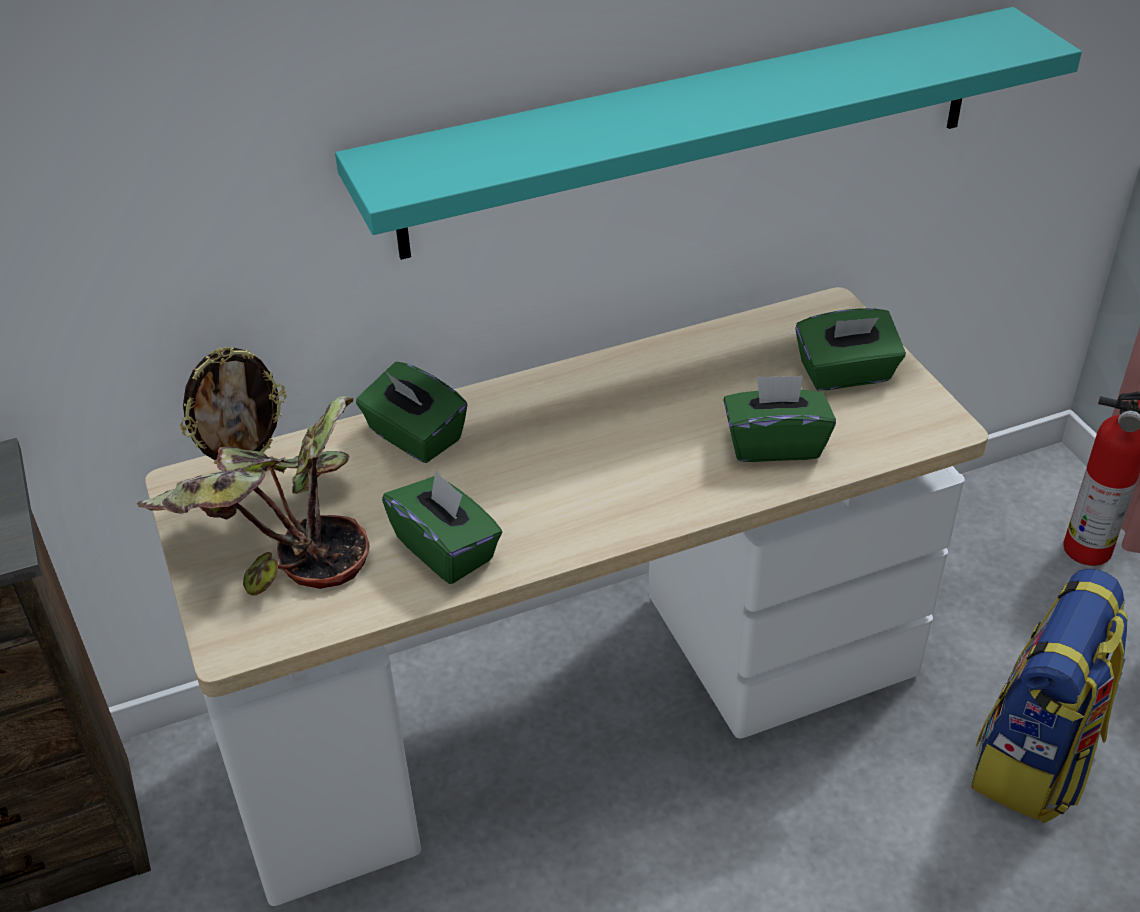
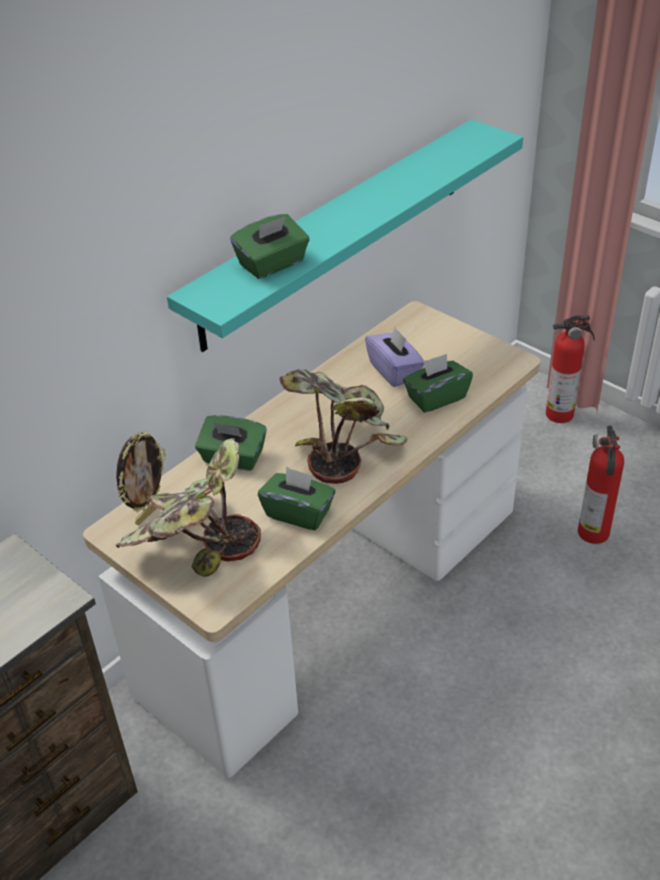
camera: 25 degrees left, 0 degrees up
green tissue box [795,308,906,391] -> green tissue box moved to [230,214,310,279]
backpack [971,569,1128,823] -> fire extinguisher [578,425,624,544]
none -> potted plant [280,369,407,484]
none -> purple tissue box [365,327,424,387]

